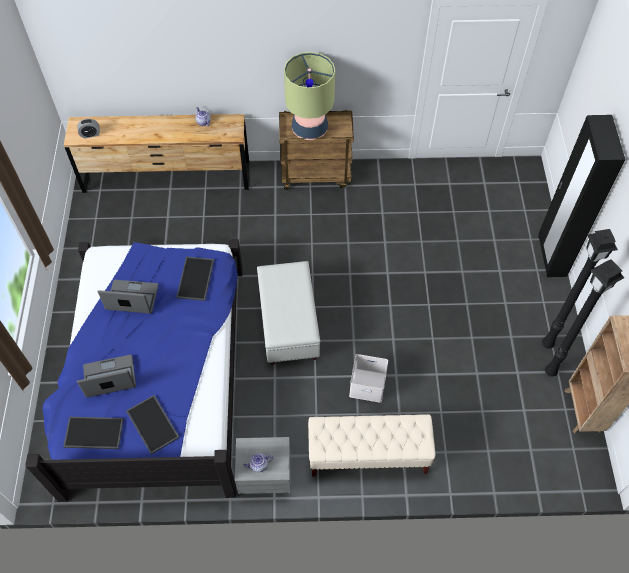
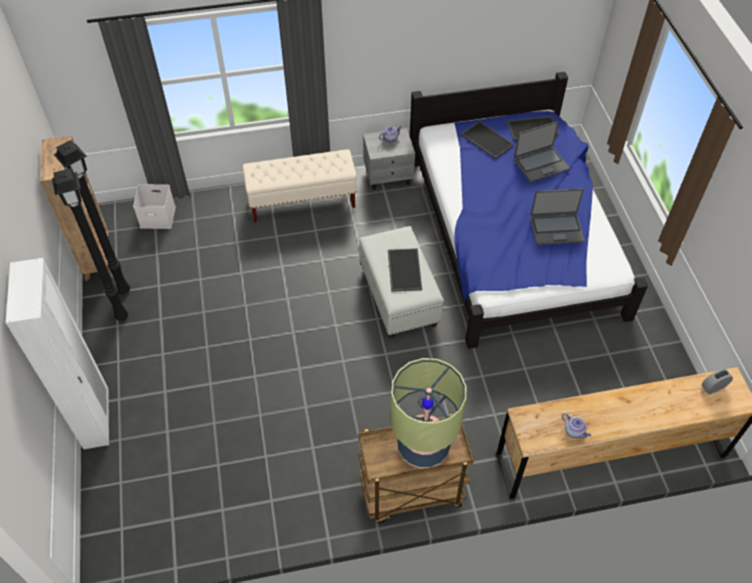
camera: 170 degrees right, 5 degrees down
tray [176,256,214,301] -> tray moved to [388,248,422,292]
white storage box [349,354,388,403] -> white storage box moved to [133,184,176,229]
black wardrobe [538,115,626,277] -> white wardrobe [6,258,109,449]

